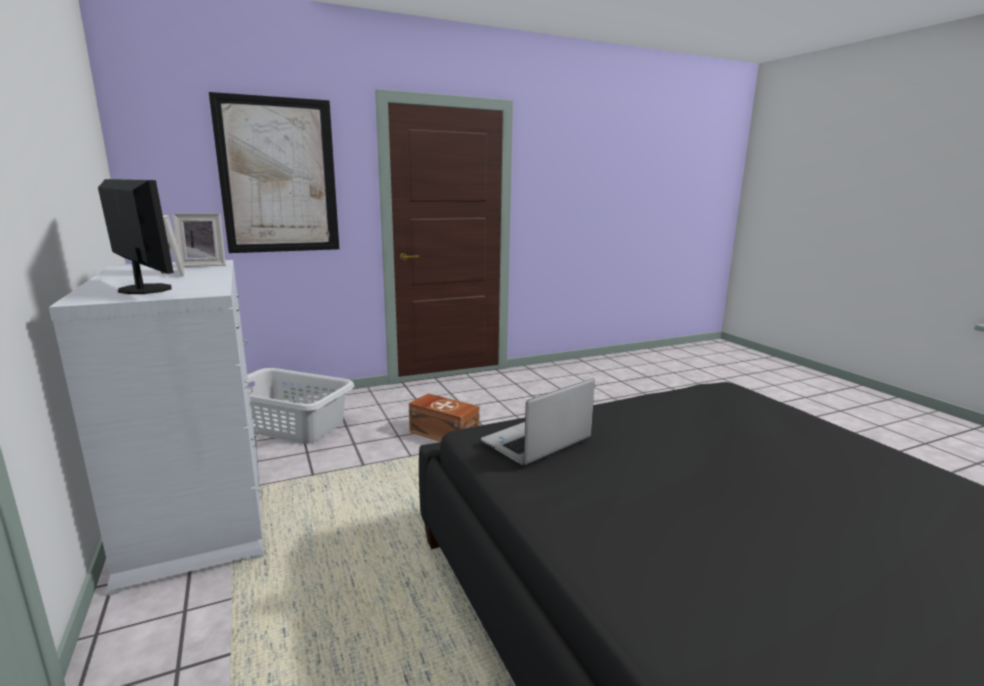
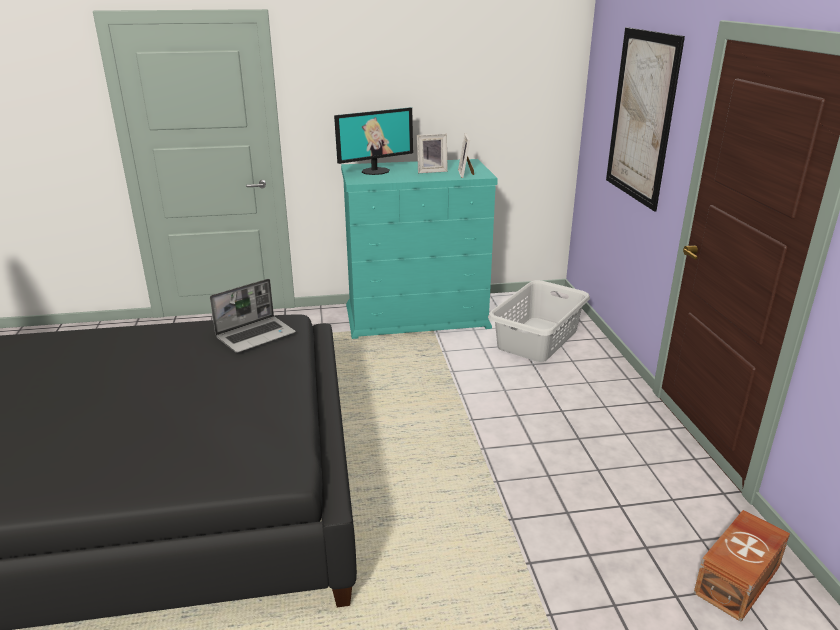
camera: 105 degrees right, 10 degrees up
white dresser [49,260,264,596] -> turquoise dresser [341,159,498,339]
brown storage box [409,393,480,442] -> brown storage box moved to [694,510,790,622]
laptop [481,378,595,466] -> laptop turned 75 degrees clockwise [210,279,296,353]

